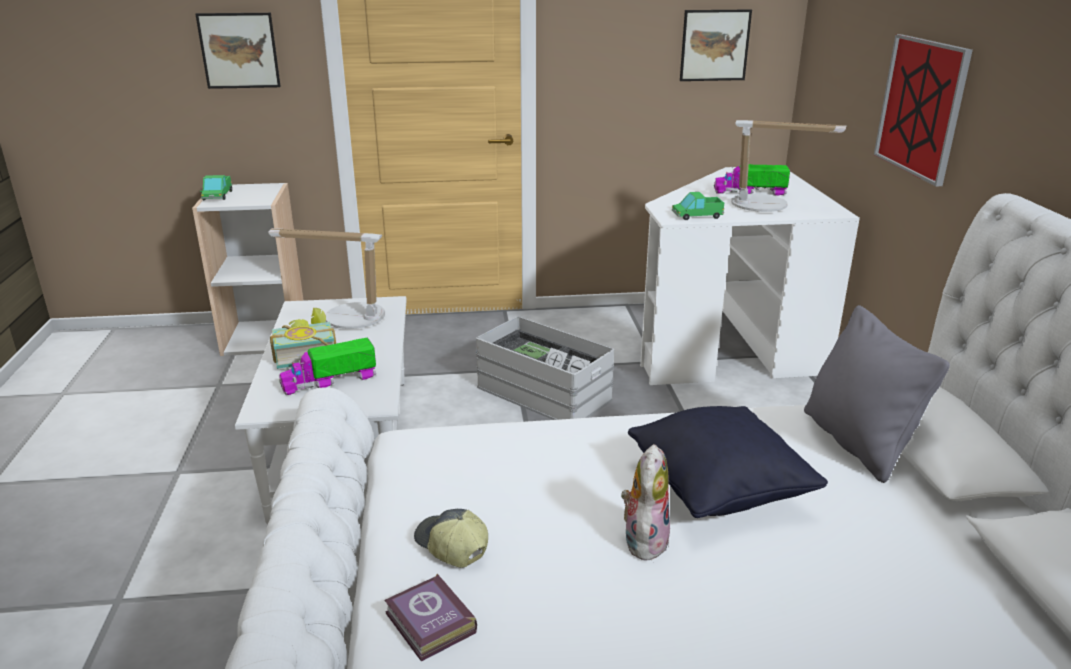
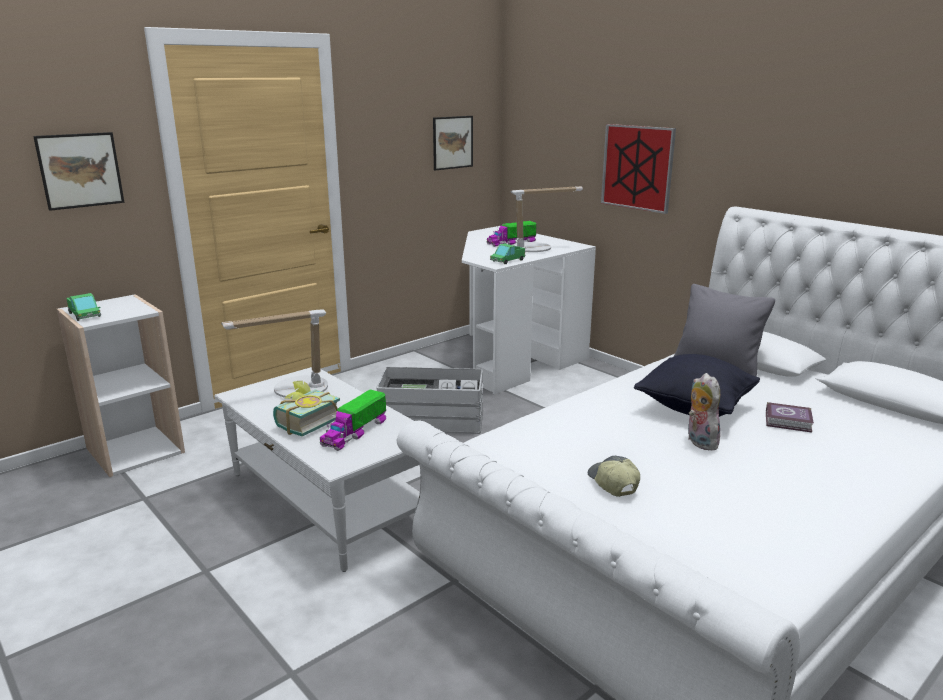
camera: 35 degrees left, 5 degrees down
book [385,574,477,662] -> book moved to [766,402,814,433]
cap [414,509,488,568] -> cap turned 60 degrees clockwise [588,456,640,497]

